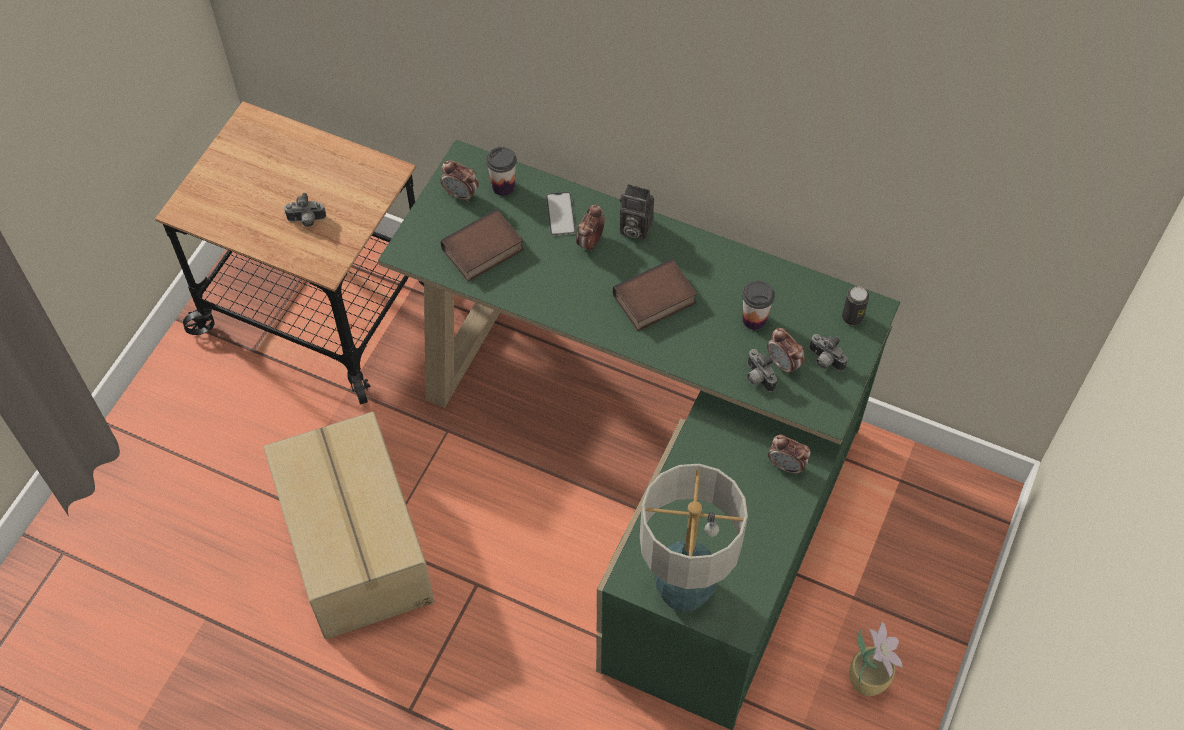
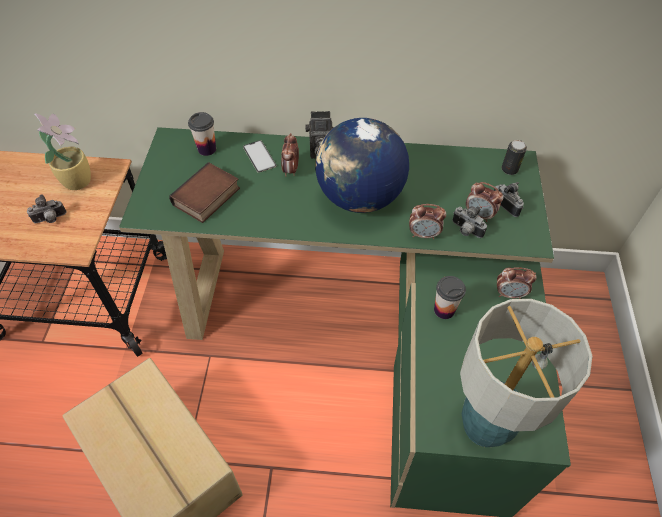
camera: 20 degrees left, 5 degrees down
alarm clock [441,161,479,202] -> alarm clock moved to [409,204,446,239]
book [613,259,697,331] -> globe [315,118,409,213]
cup [742,281,775,330] -> cup moved to [434,276,466,319]
camera [810,334,848,371] -> camera turned 150 degrees counterclockwise [494,182,524,217]
potted plant [849,621,903,696] -> potted plant moved to [34,113,91,190]

